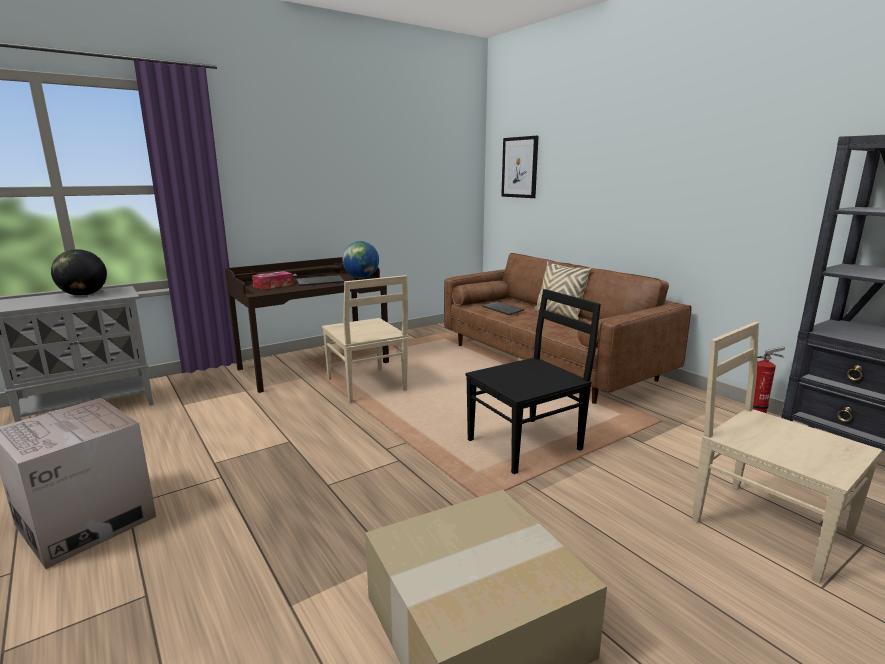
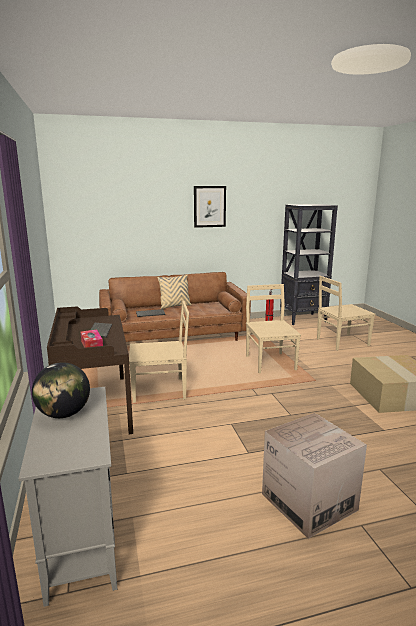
camera: 70 degrees left, 0 degrees up
globe [342,241,379,278] -> none
black chair [466,289,601,474] -> beige chair [246,284,301,373]
picture [501,136,539,198] -> picture moved to [194,186,226,228]

